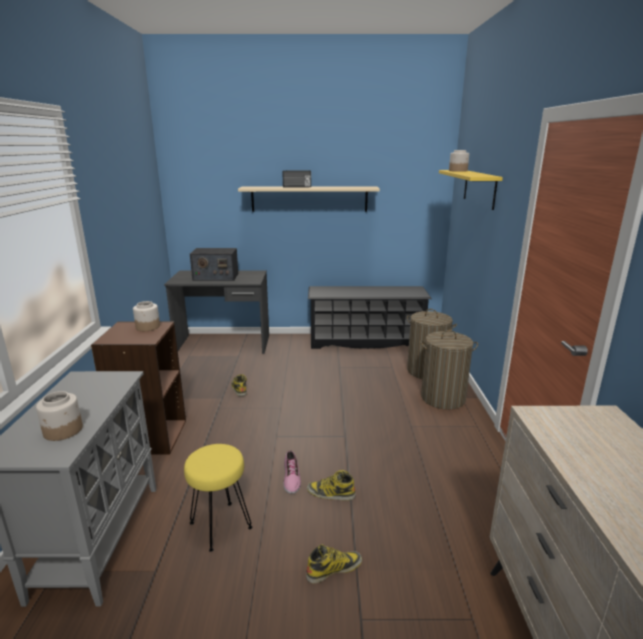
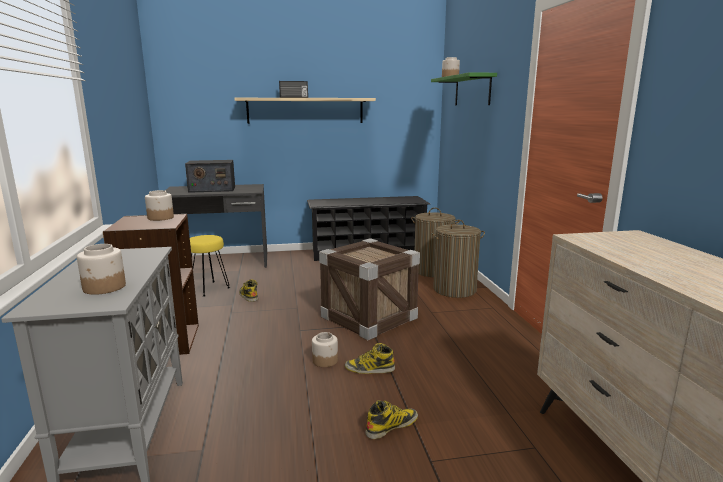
camera: 10 degrees left, 5 degrees down
yellow stool [184,444,253,552] -> yellow stool moved to [190,235,230,297]
shoe [283,450,301,494] -> jar [312,332,338,367]
yellow shelf [439,170,503,210] -> green shelf [431,72,497,106]
none -> crate [319,238,420,340]

